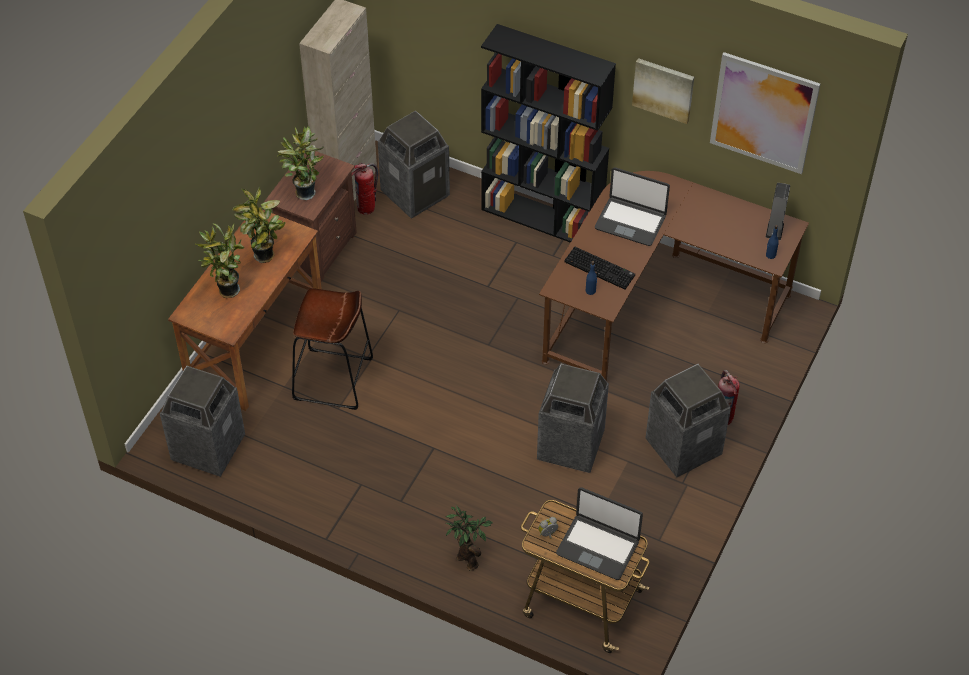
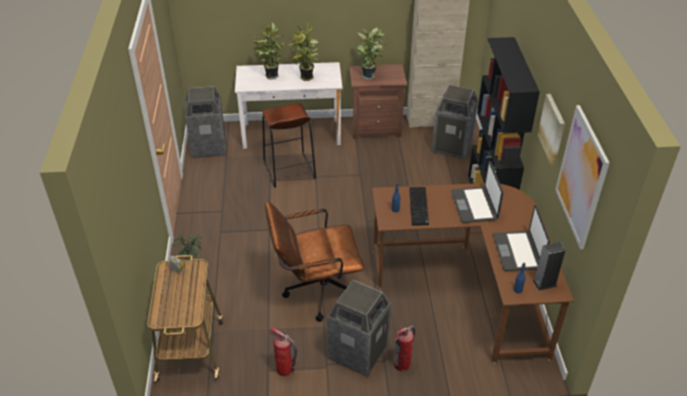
camera: 60 degrees right, 10 degrees down
brown desk [168,210,322,411] -> white desk [235,62,342,149]
fire extinguisher [352,163,378,215] -> fire extinguisher moved to [268,327,297,376]
trash can [537,364,609,473] -> brown office chair [265,202,364,322]
laptop [556,487,643,580] -> laptop moved to [493,205,550,271]

